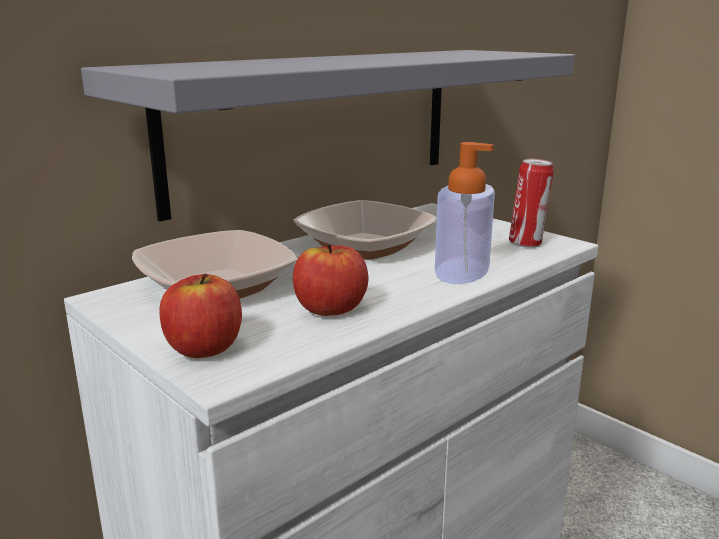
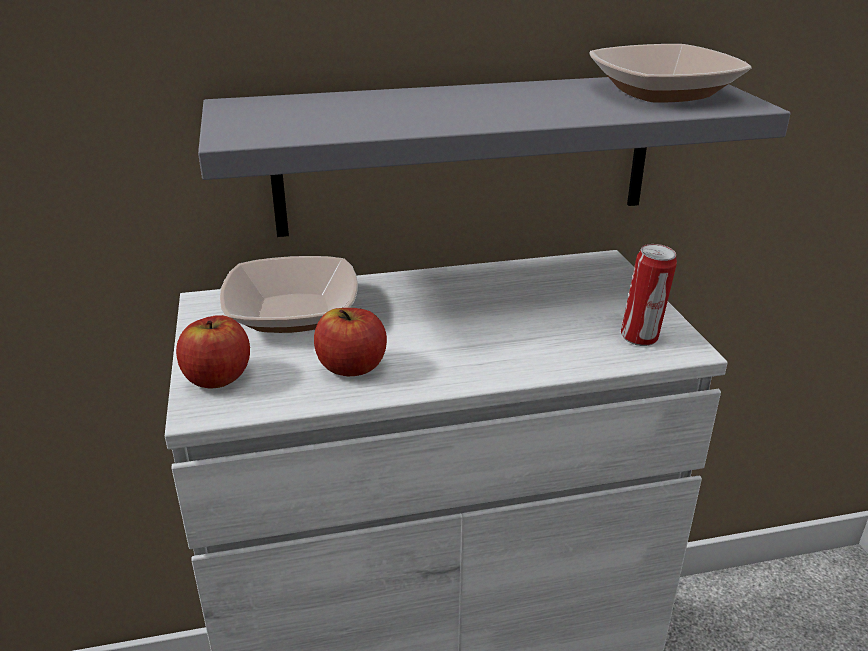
camera: 30 degrees right, 10 degrees up
bowl [293,200,437,260] -> bowl moved to [589,44,752,103]
soap dispenser [435,142,495,284] -> none

